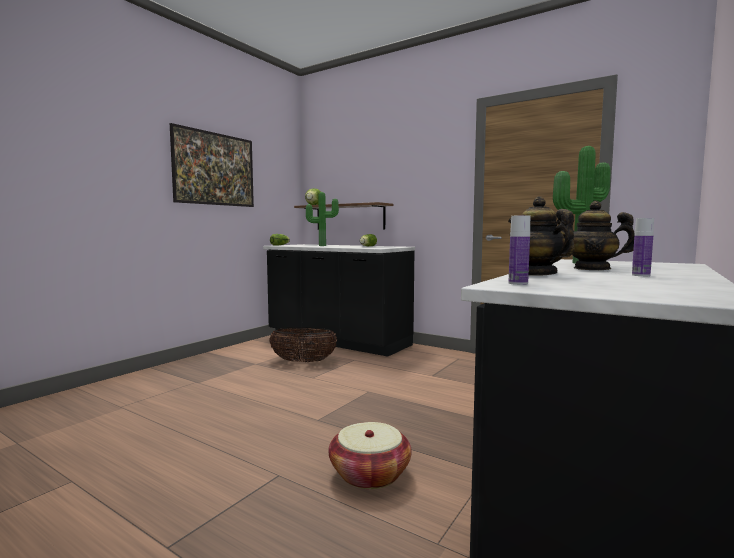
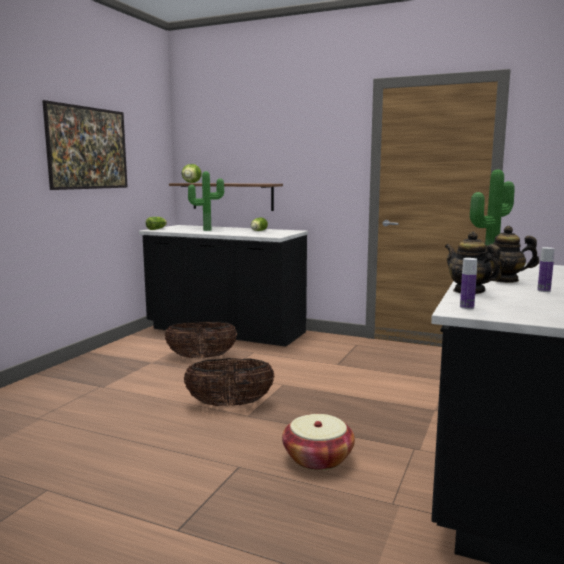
camera: 10 degrees left, 5 degrees up
none -> basket [184,358,275,406]

